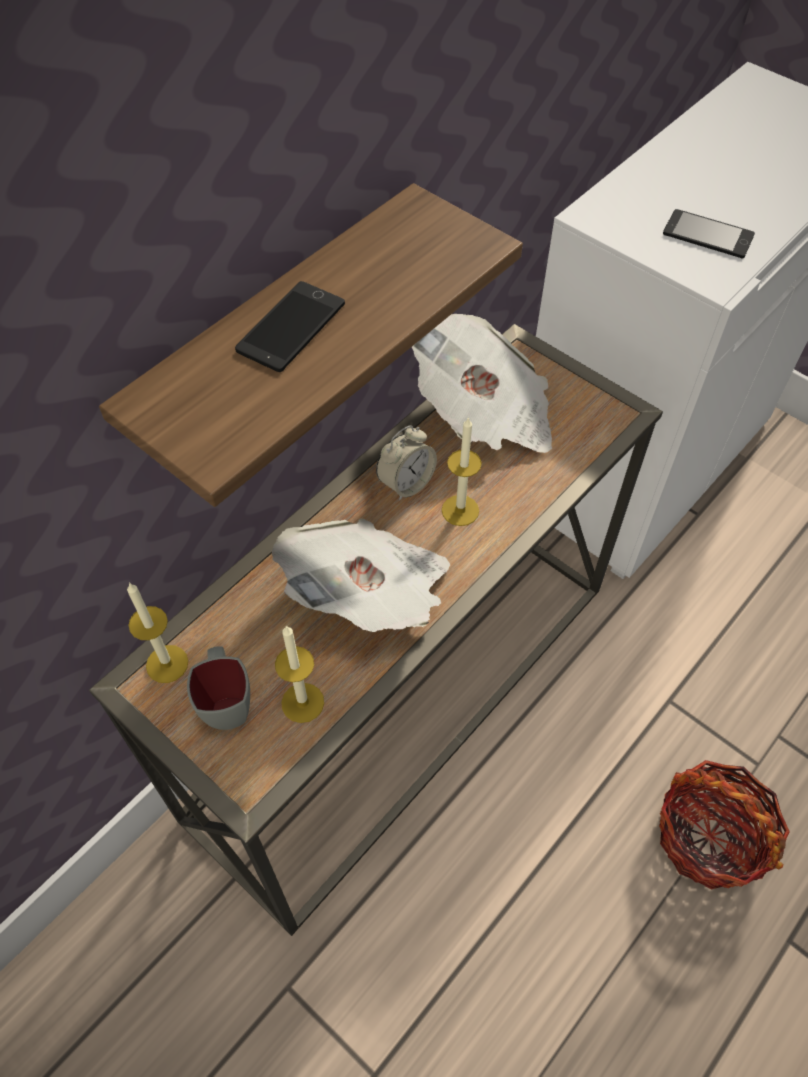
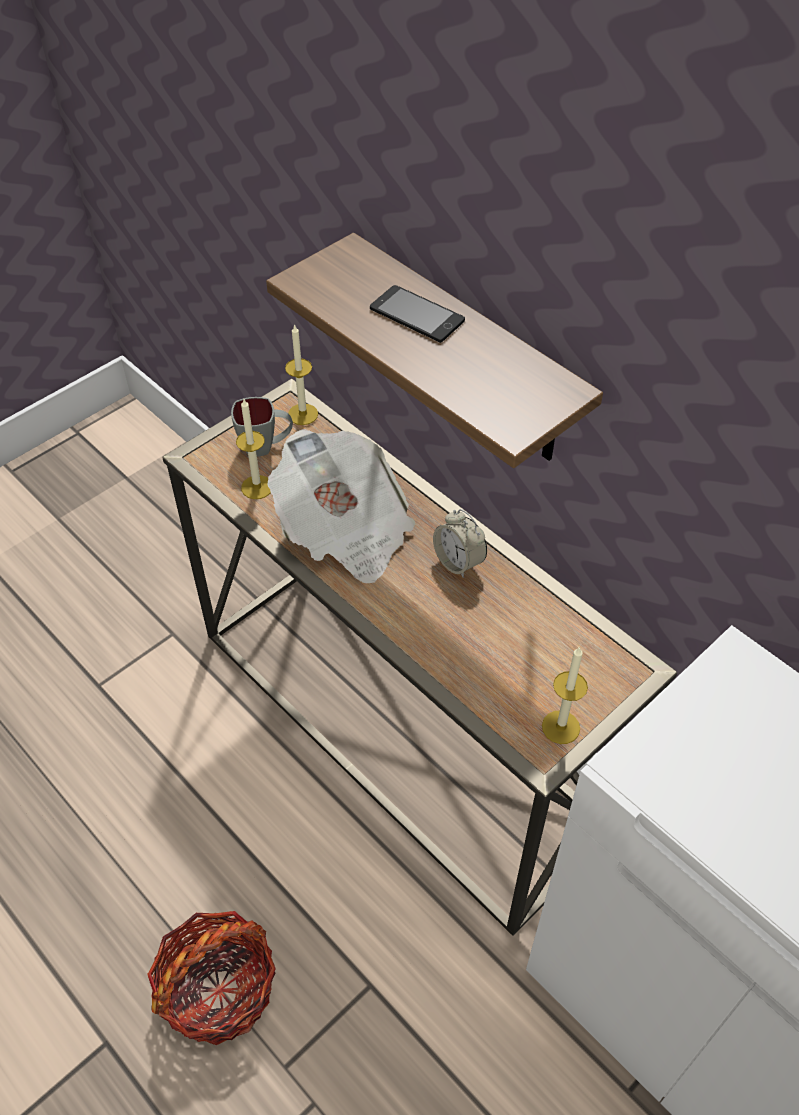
camera: 95 degrees right, 5 degrees down
newspaper [412,314,552,453] -> none
candle [442,417,482,526] -> candle moved to [542,647,588,744]
phone [663,209,755,259] -> none

